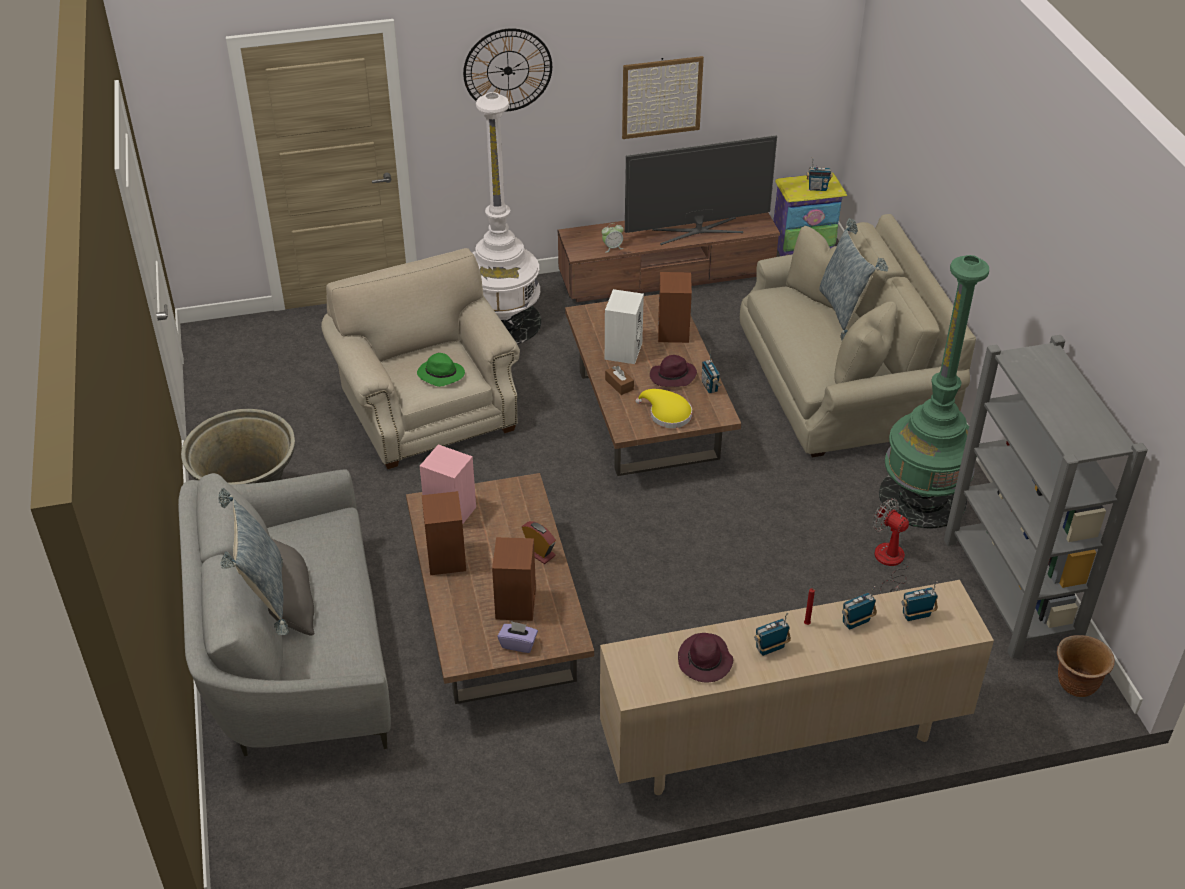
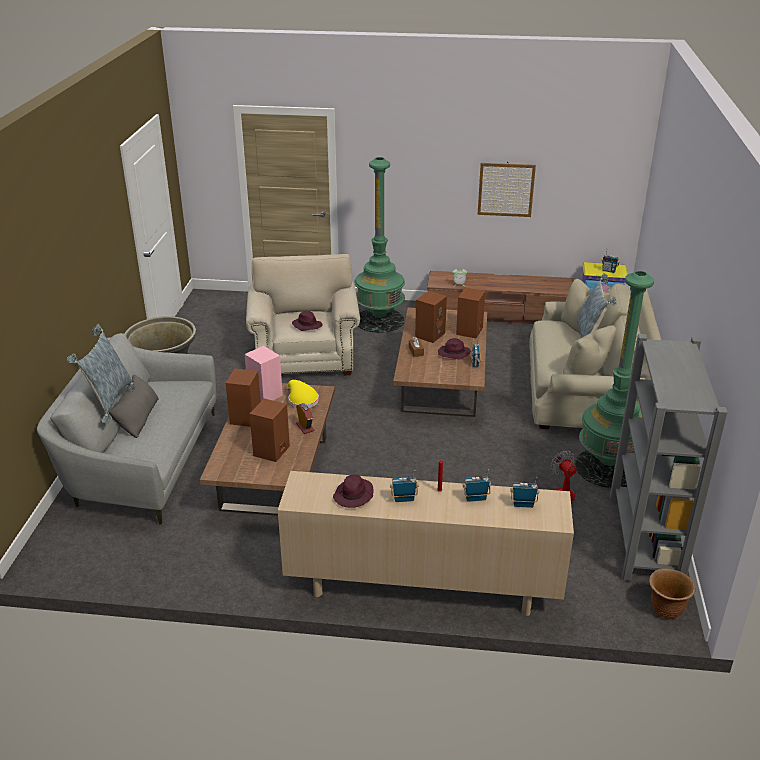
camera: 20 degrees right, 10 degrees down
green hat [417,353,465,387] -> purple hat [292,311,322,331]
wall clock [463,28,552,112] -> none
white floor lamp [472,92,541,344] -> green floor lamp [354,157,405,333]
purple tissue box [498,621,538,653] -> none
white speaker [605,289,644,364] -> brown speaker [415,291,447,343]
television [625,135,777,245] -> none
yellow hat [636,389,692,428] -> yellow hat moved to [286,380,319,408]

